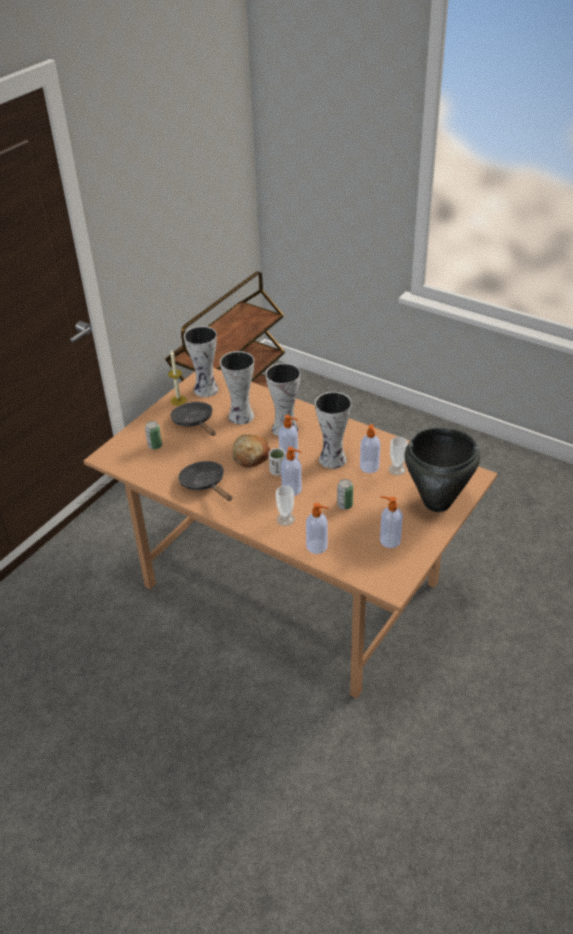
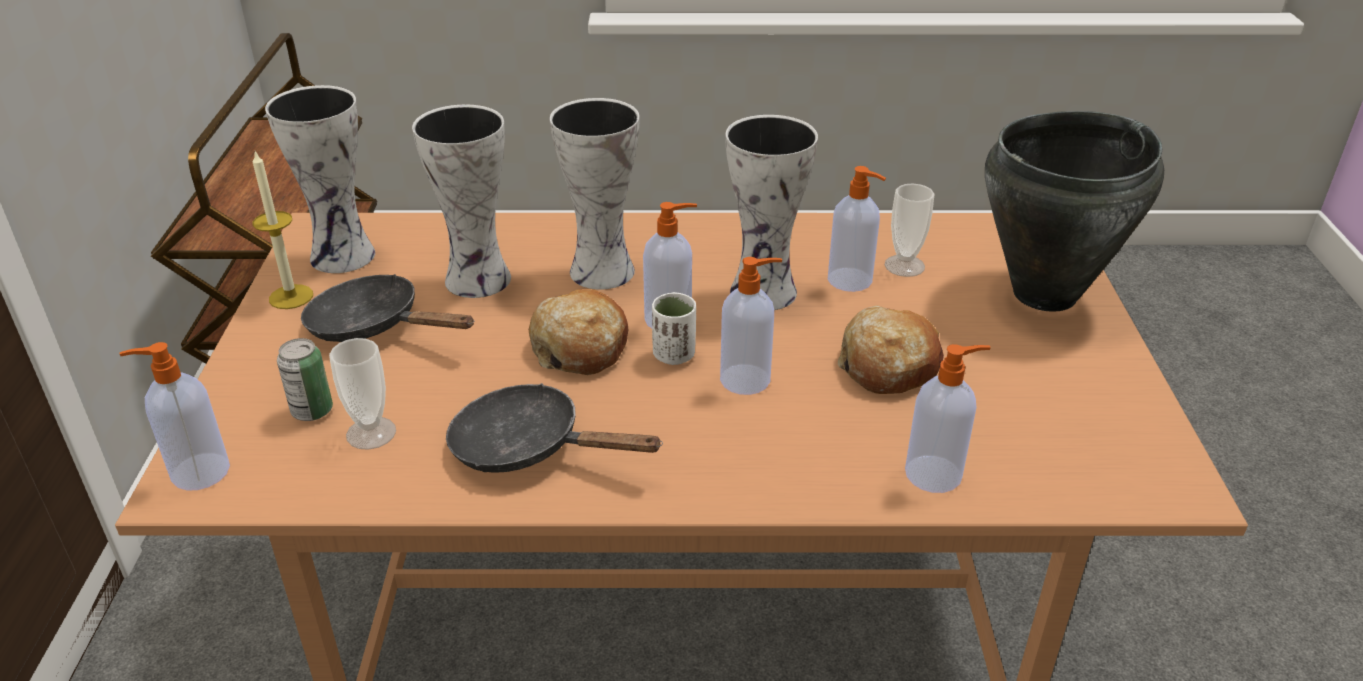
camera: 35 degrees left, 5 degrees down
cup [276,486,295,526] -> cup moved to [329,338,396,450]
can [337,479,353,509] -> bread [838,305,944,394]
soap dispenser [380,496,403,548] -> soap dispenser moved to [120,342,230,491]

